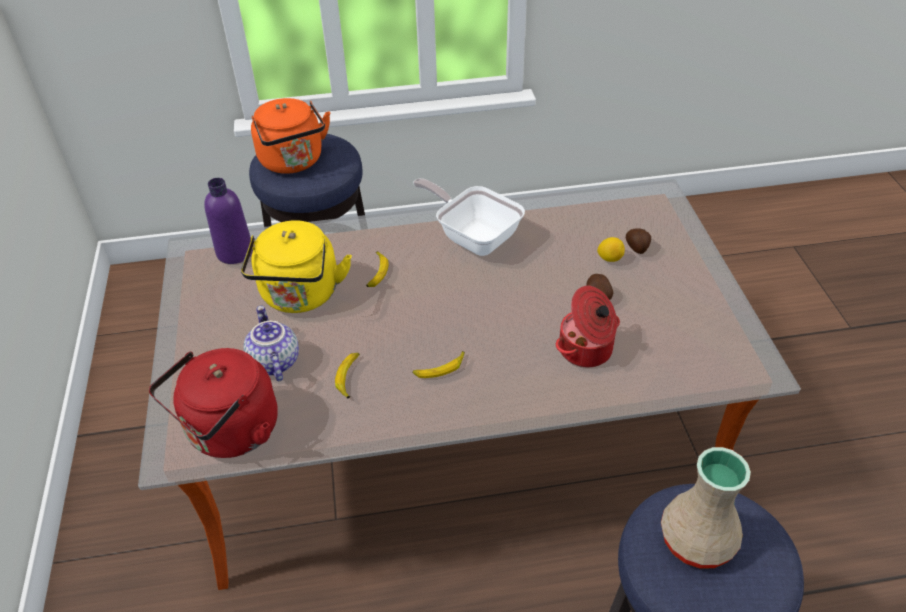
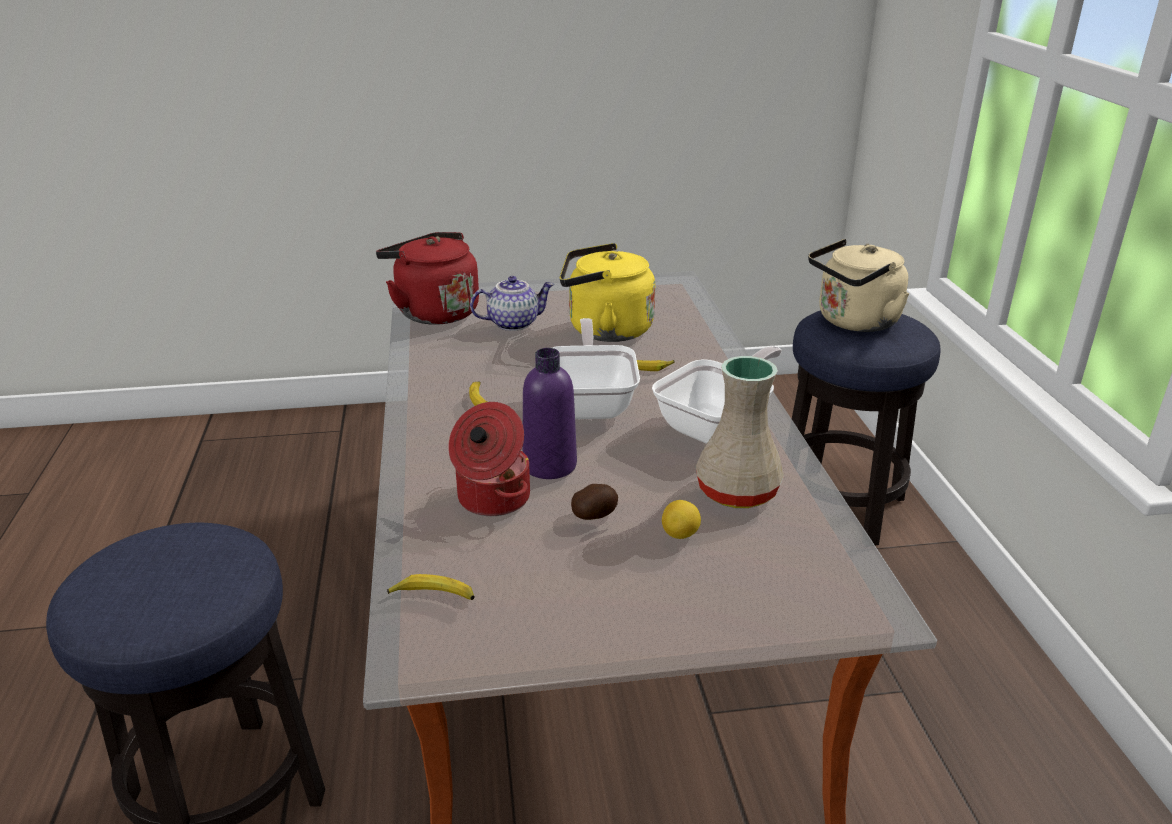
camera: 90 degrees right, 15 degrees down
purple bottle [204,178,253,264] -> purple bottle moved to [523,348,577,479]
orange kettle [251,98,330,174] -> beige kettle [808,239,910,332]
banana [335,353,360,398] -> banana moved to [387,574,474,600]
potato [626,228,651,254] -> none
beige vase [661,447,751,569] -> beige vase moved to [696,356,784,508]
none -> frying pan [552,318,640,419]

